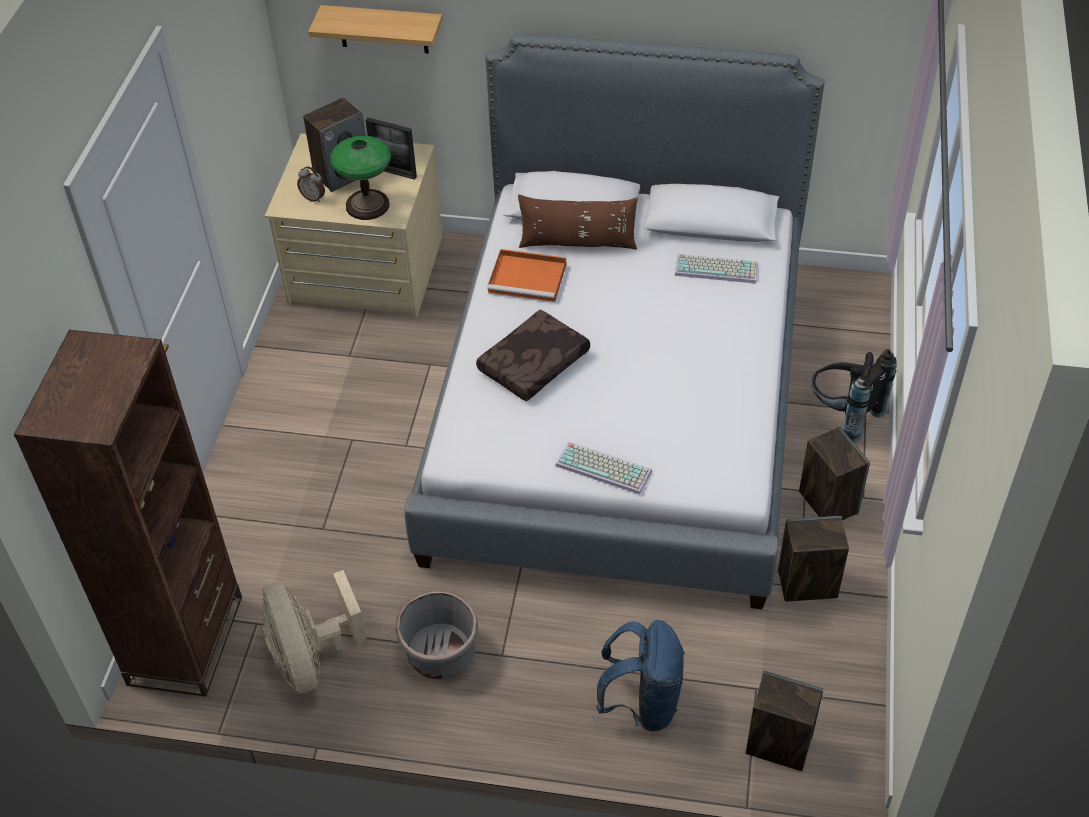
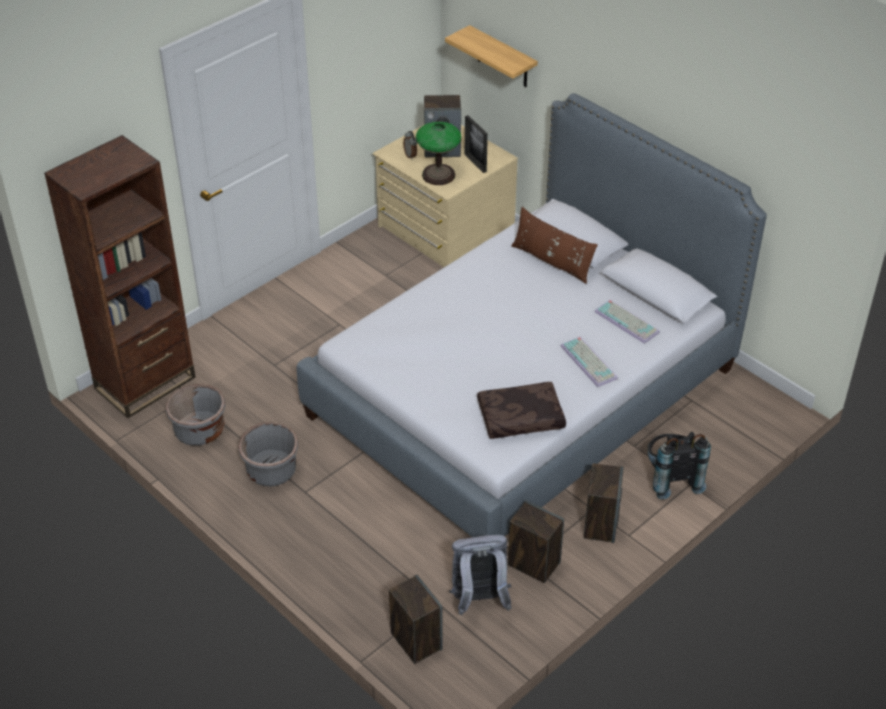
camera: 35 degrees right, 5 degrees down
beige fan [261,570,368,693] -> grey planter [166,384,226,446]
brown pillow [476,309,590,401] -> brown pillow moved to [477,382,566,439]
orange tray [488,249,566,302] -> none
keyboard [555,442,652,495] -> keyboard moved to [560,337,618,387]
blue backpack [596,620,685,732] -> none
none -> grey backpack [449,535,512,615]

